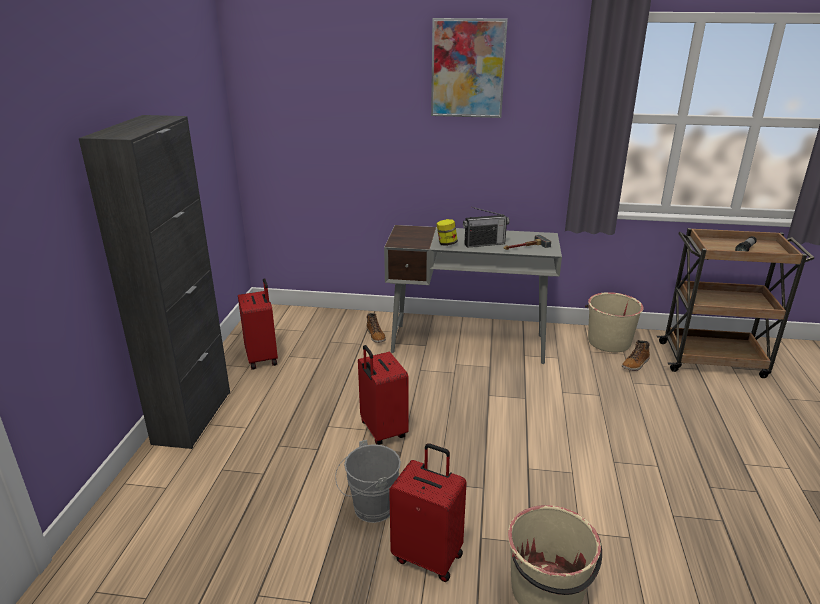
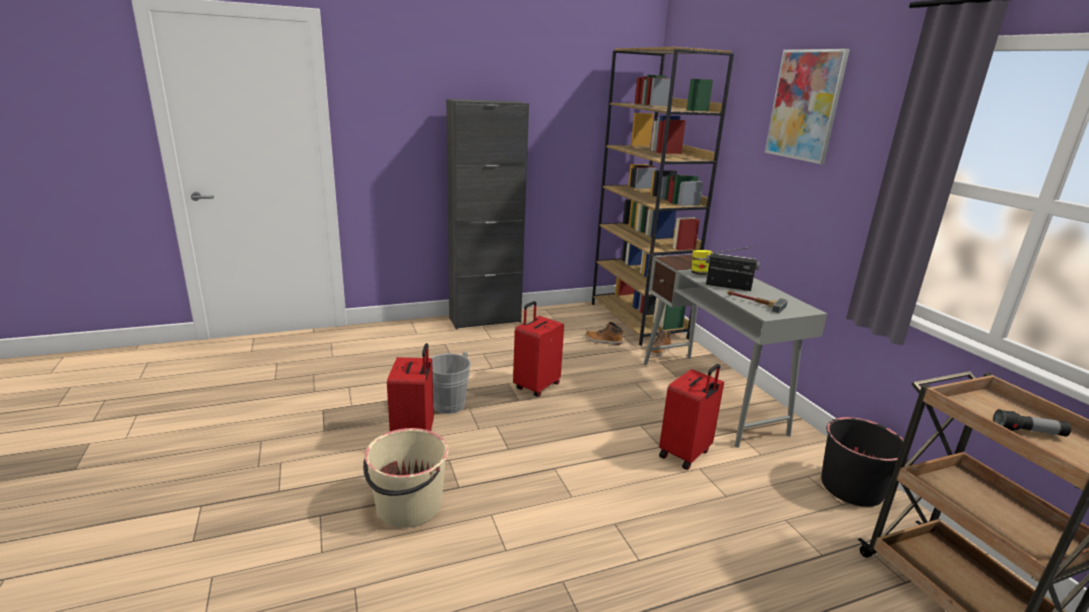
camera: 60 degrees right, 5 degrees down
red suitcase [238,278,278,370] -> red suitcase moved to [659,364,724,470]
radio [463,207,510,248] -> radio turned 150 degrees clockwise [706,246,760,291]
beige bucket [585,292,644,352] -> black bucket [821,417,909,507]
boot [622,340,650,371] -> boot moved to [585,322,624,345]
none -> brown bookcase [592,47,734,346]

